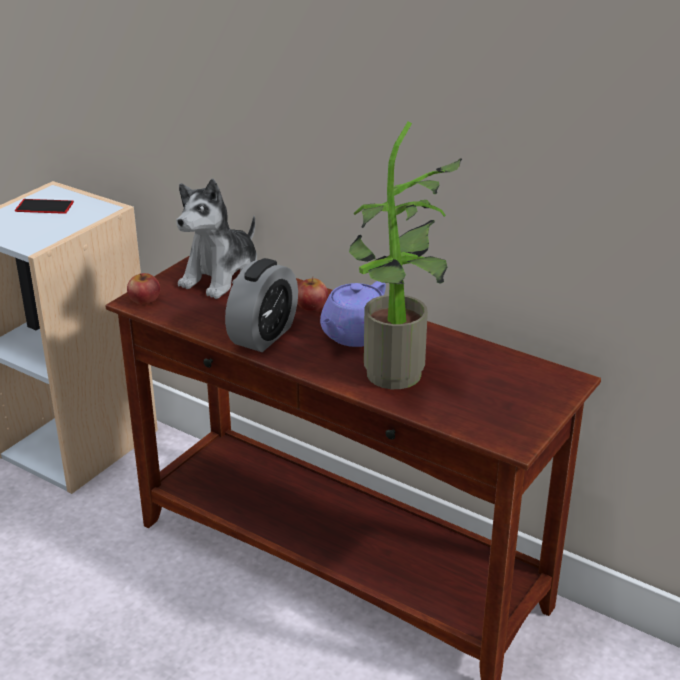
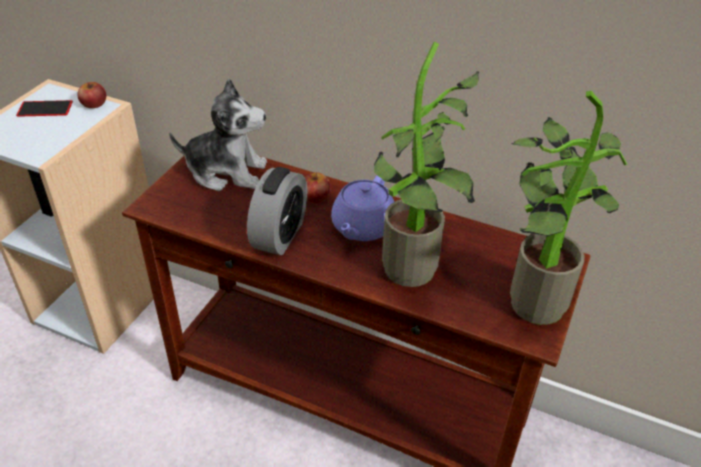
camera: 10 degrees left, 10 degrees up
apple [127,273,160,304] -> apple moved to [77,82,106,108]
plush toy [176,179,257,299] -> plush toy turned 105 degrees counterclockwise [169,78,267,191]
none -> potted plant [510,91,627,325]

